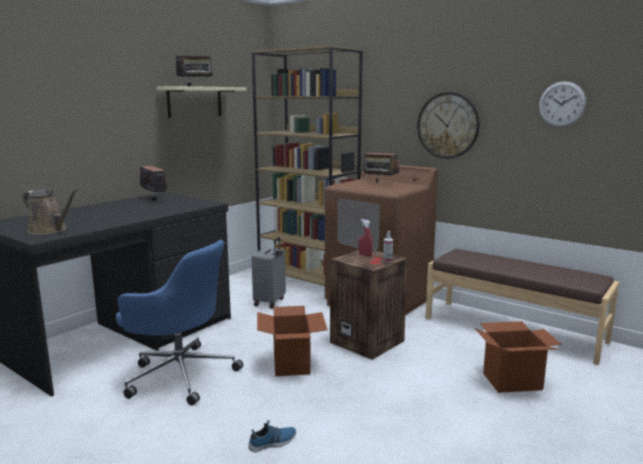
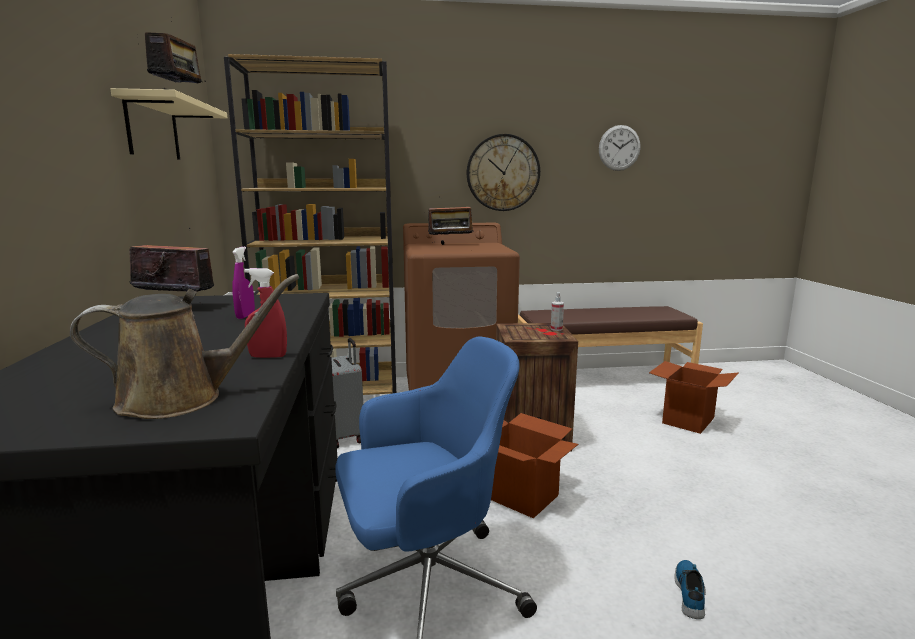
camera: 45 degrees left, 0 degrees up
red spray bottle [359,219,373,257] -> red spray bottle moved to [244,268,287,358]
none -> purple spray bottle [232,247,255,319]

